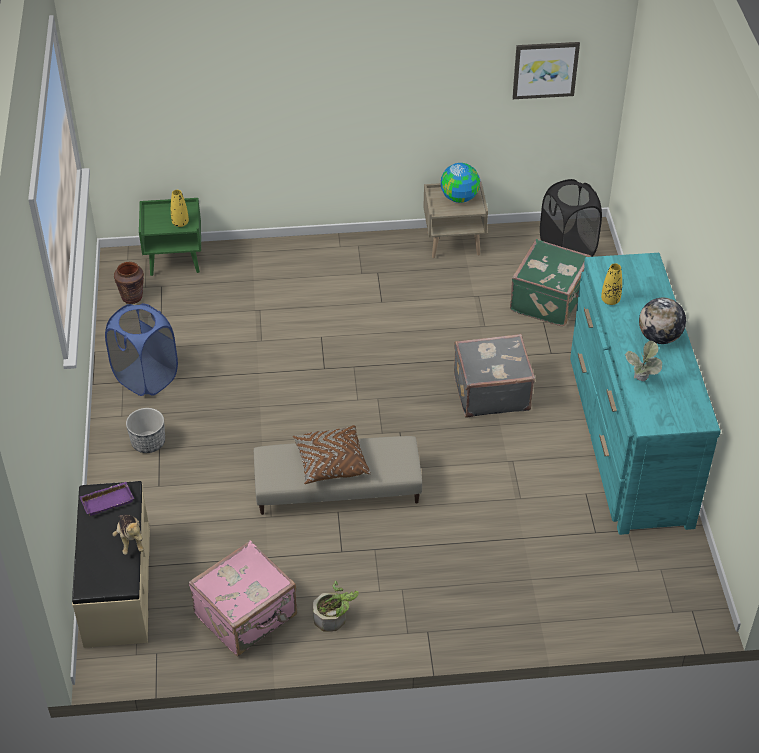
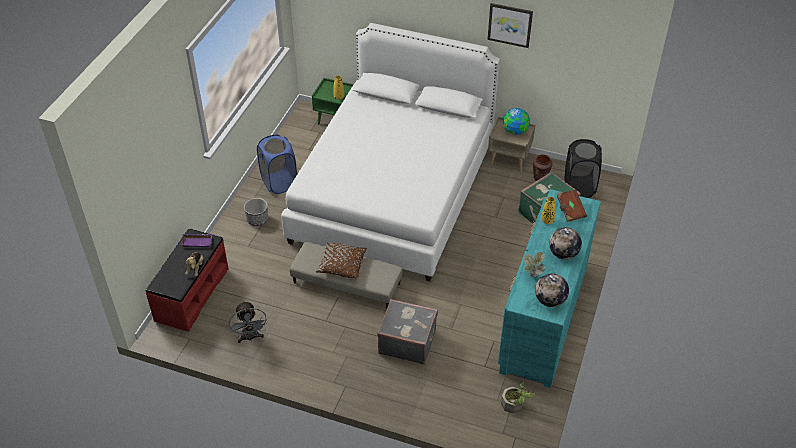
camera: 25 degrees right, 0 degrees up
beige bench [72,481,150,648] -> red bench [146,228,229,332]
brown vase [114,262,144,304] -> brown vase moved to [533,155,552,181]
pink suitcase [188,540,297,657] -> grey fan [229,301,268,343]
potted plant [313,581,359,632] -> potted plant moved to [501,382,535,413]
grey suitcase [454,334,535,418] -> grey suitcase moved to [377,299,438,364]
picture [512,42,580,99] -> picture moved to [487,3,533,48]
none -> white bed [281,23,500,282]
none -> globe [535,273,569,307]
none -> brown book [557,190,587,222]

